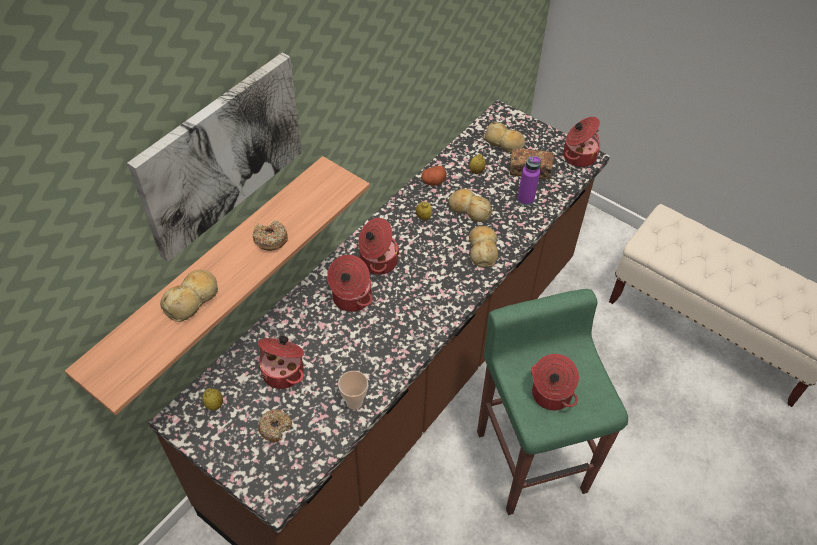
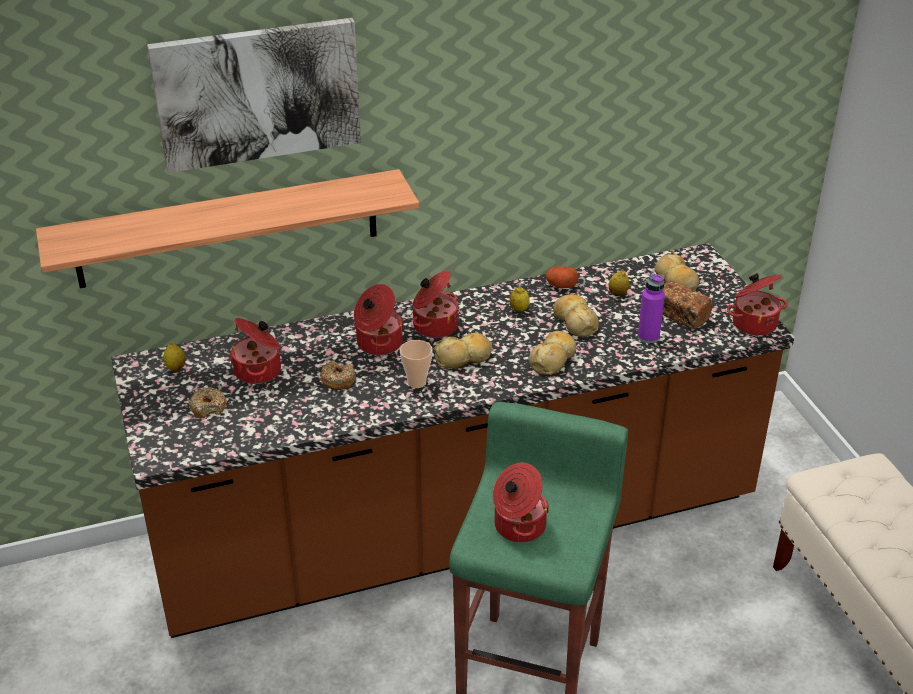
camera: 35 degrees right, 15 degrees down
bread [160,270,218,322] -> bread moved to [434,333,492,369]
donut [253,220,288,251] -> donut moved to [320,360,356,390]
cup [338,371,368,410] -> cup moved to [400,340,433,388]

